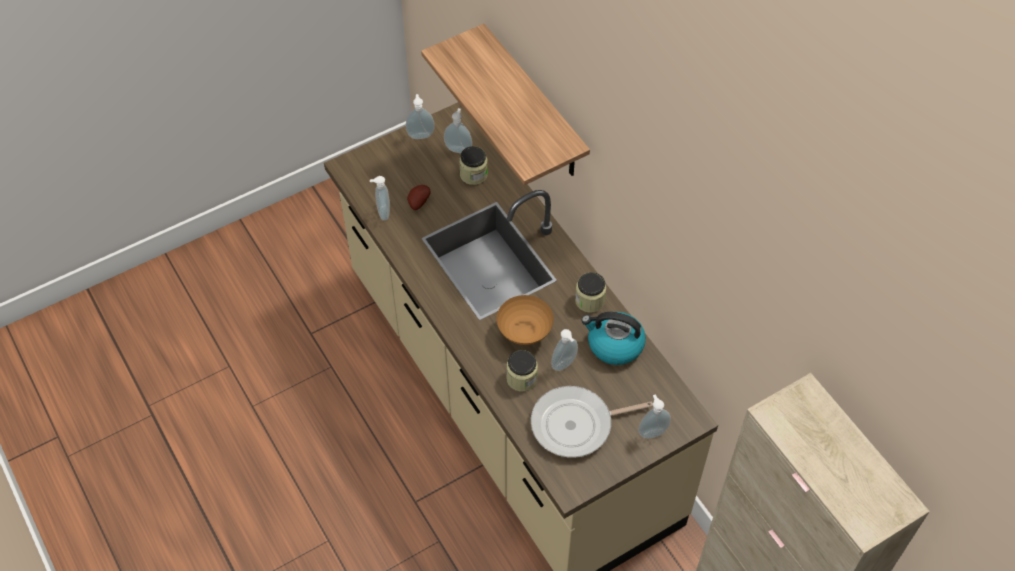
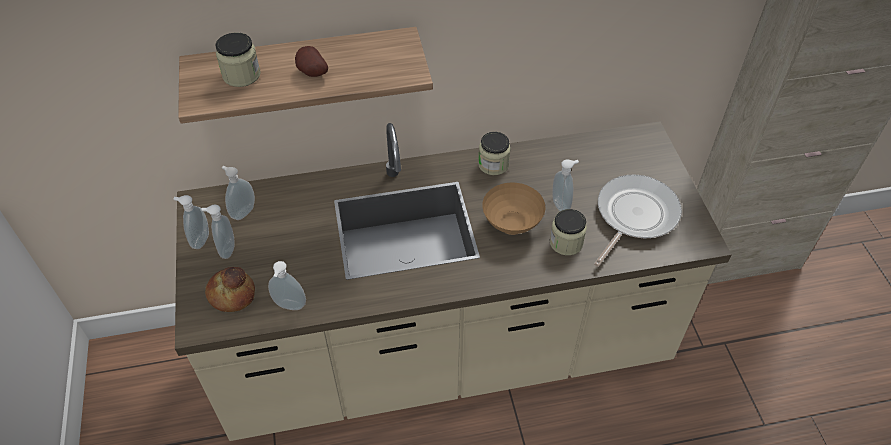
camera: 70 degrees left, 5 degrees down
potato [407,185,431,210] -> potato moved to [295,46,328,77]
jar [459,146,488,185] -> jar moved to [215,33,261,87]
frying pan [531,386,653,458] -> frying pan turned 150 degrees counterclockwise [594,174,682,267]
kettle [581,312,646,365] -> none
soap dispenser [638,394,671,439] -> soap dispenser moved to [201,205,235,259]
none -> bread [205,267,255,312]

